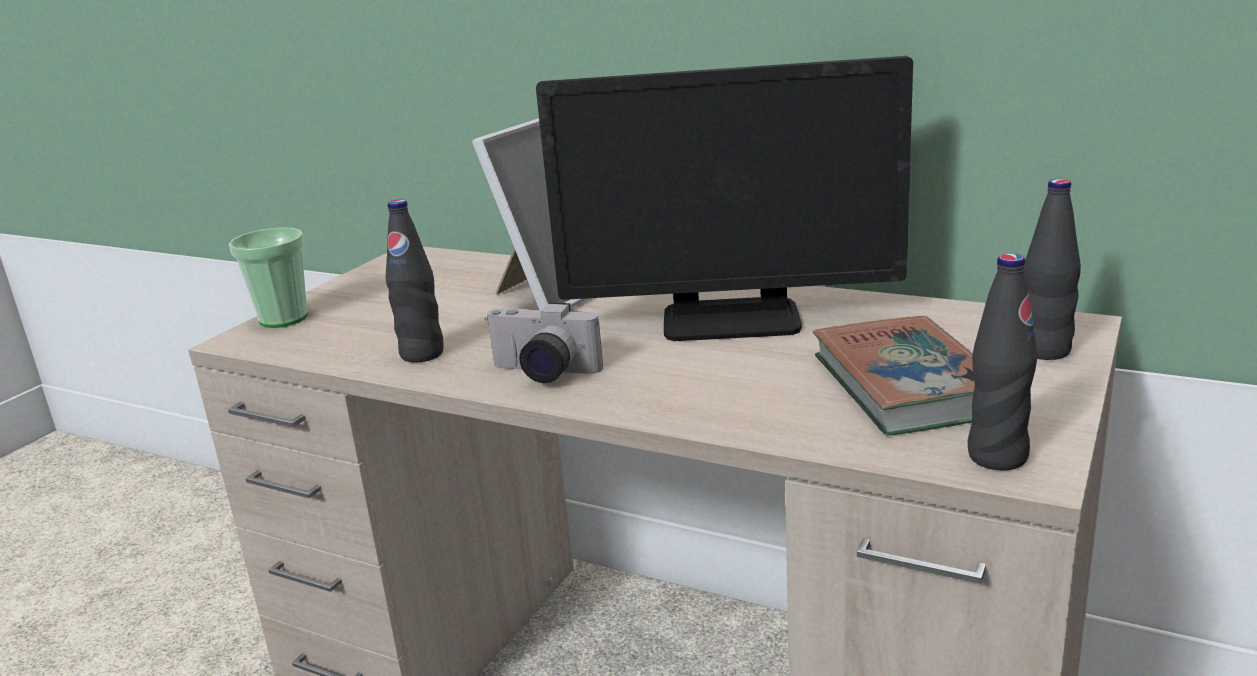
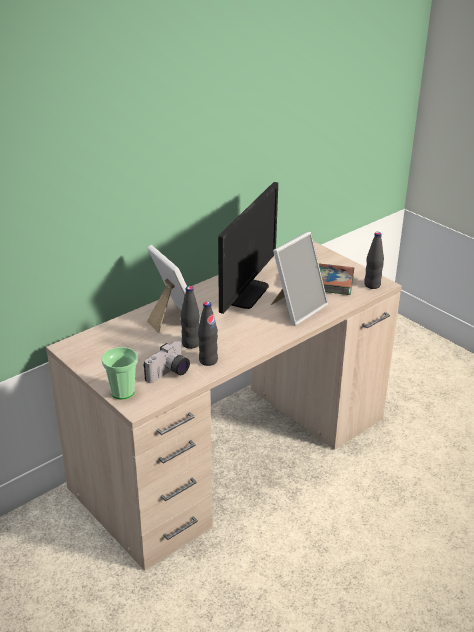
camera: 70 degrees left, 10 degrees up
camera [485,302,603,383] -> camera moved to [143,341,190,383]
black bottle [1024,179,1081,360] -> black bottle moved to [181,286,200,349]
none -> picture frame [271,232,328,326]

